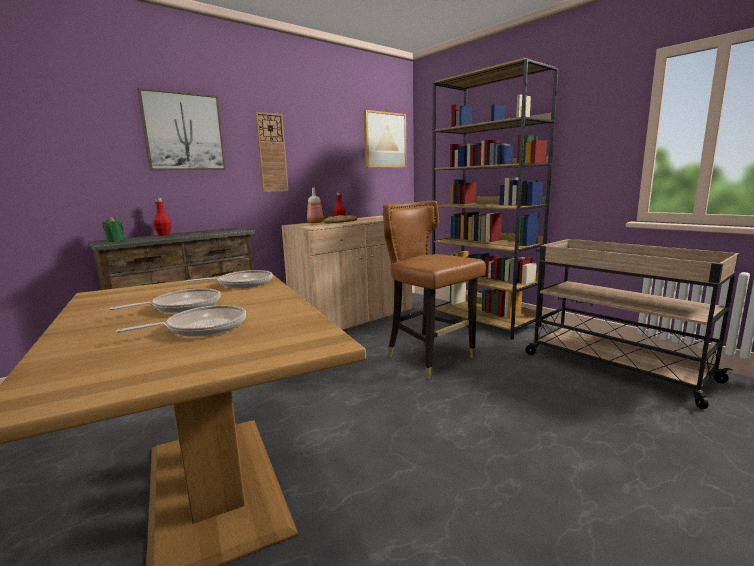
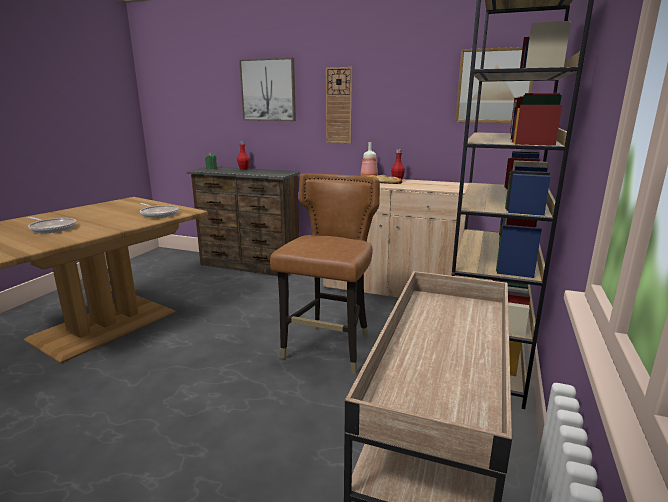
camera: 60 degrees right, 5 degrees up
frying pan [110,288,221,313] -> none

